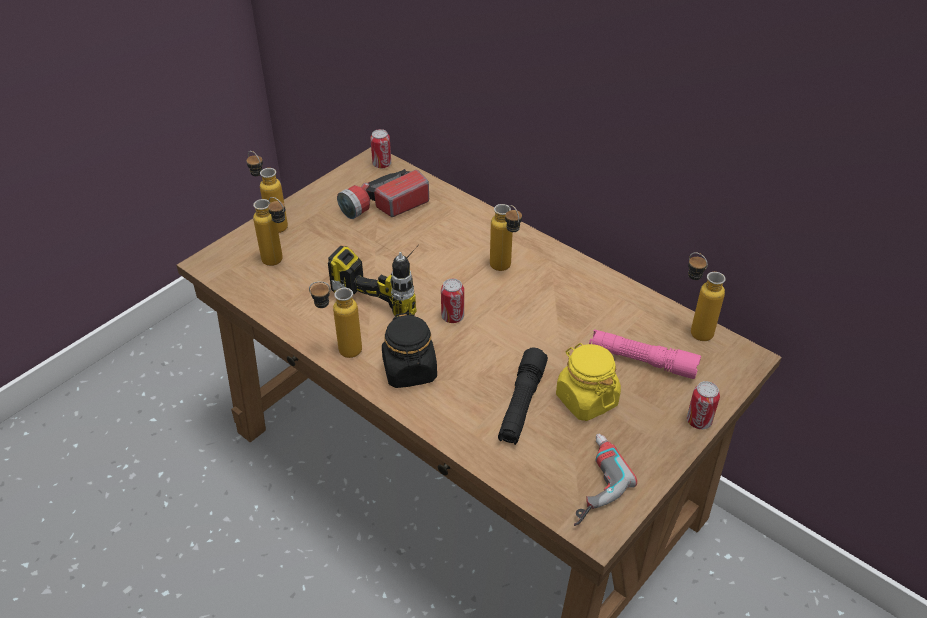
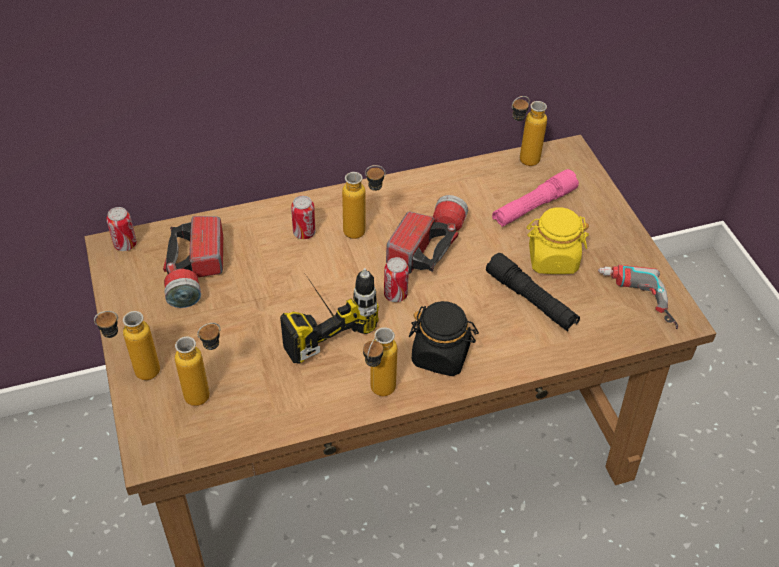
camera: 60 degrees left, 5 degrees up
can [687,381,720,429] -> can moved to [291,196,316,239]
none -> flashlight [386,195,468,274]

